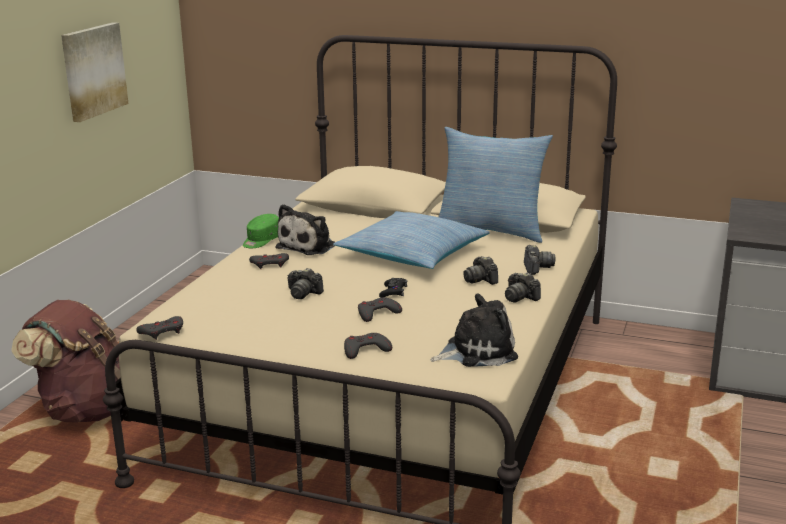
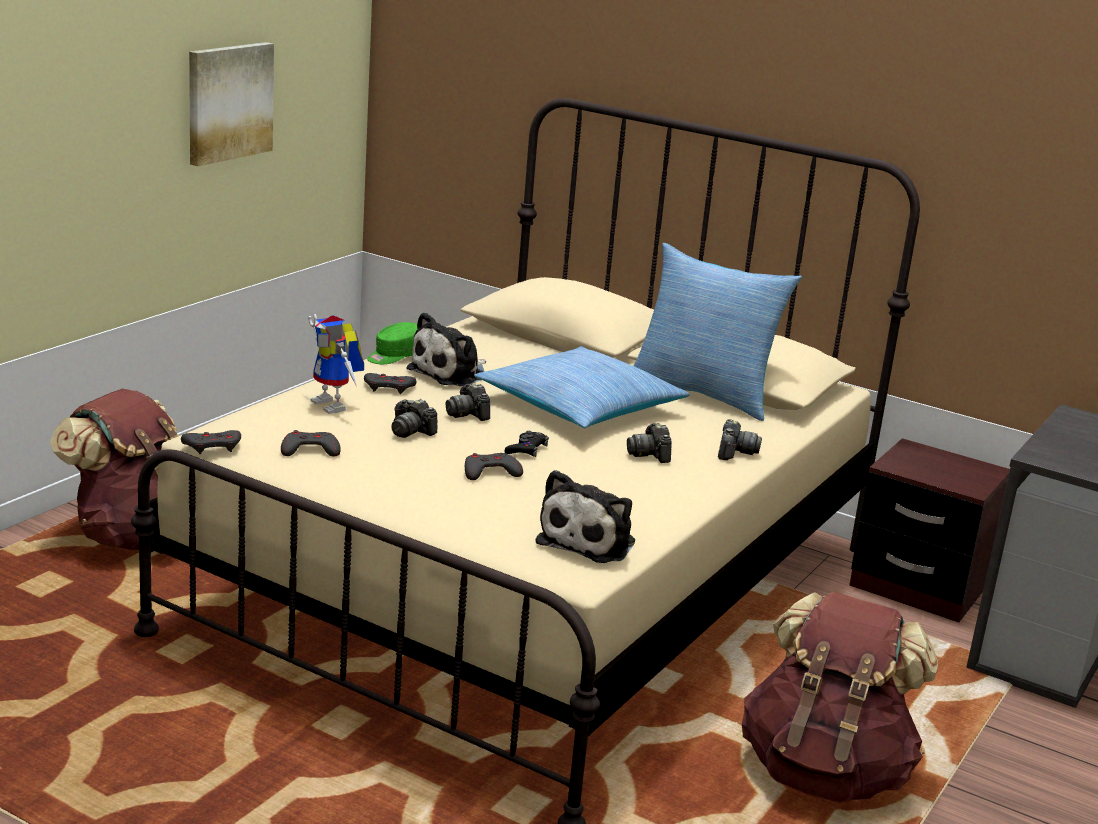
camera: 10 degrees right, 0 degrees up
grey game controller [344,333,392,359] -> grey game controller moved to [281,430,341,456]
plush toy [430,293,518,367] -> plush toy turned 120 degrees clockwise [536,470,635,563]
camera [505,272,541,303] -> camera moved to [446,384,490,421]
none -> toy robot [308,314,364,414]
none -> brown backpack [742,592,938,803]
none -> brown nightstand [849,438,1010,622]

